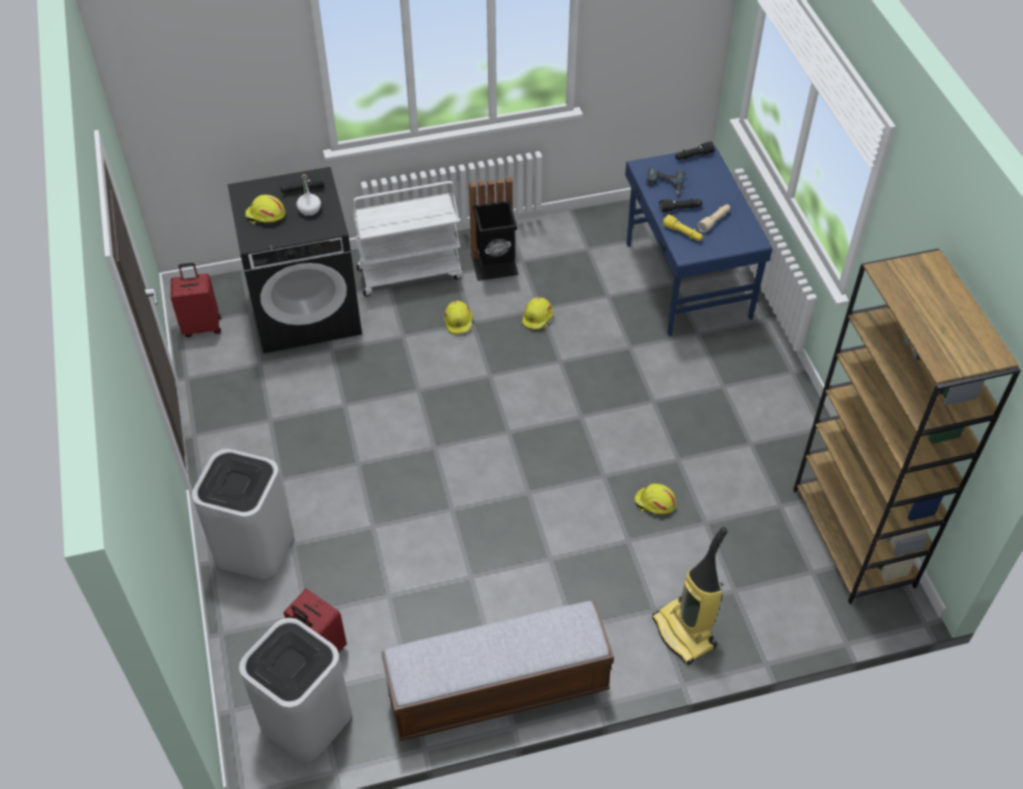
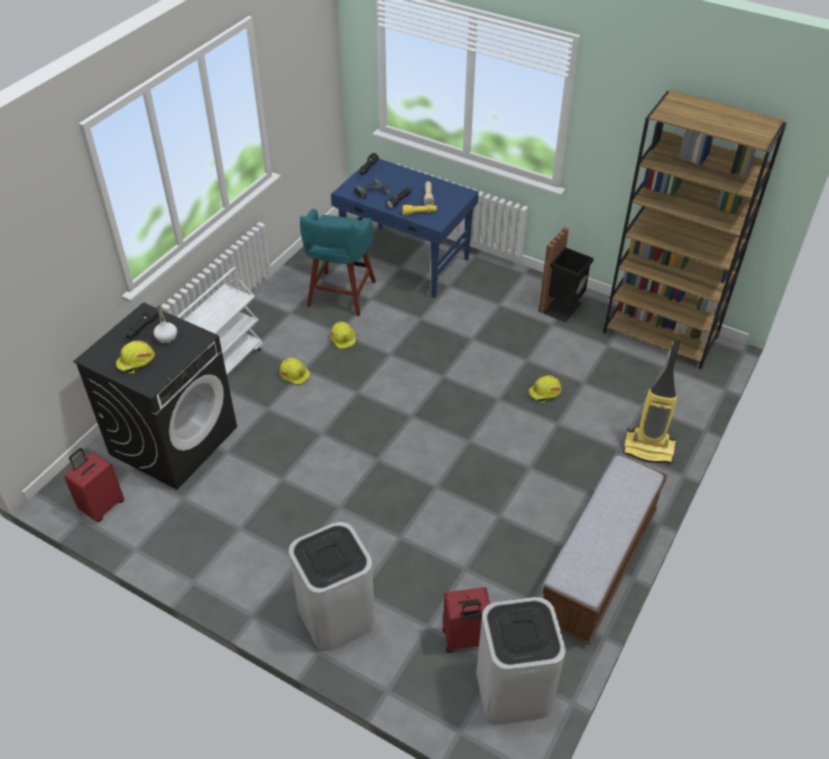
camera: 45 degrees left, 5 degrees down
black trash can [469,177,519,281] -> black trash can moved to [538,227,594,323]
none -> turquoise stool [300,208,376,316]

